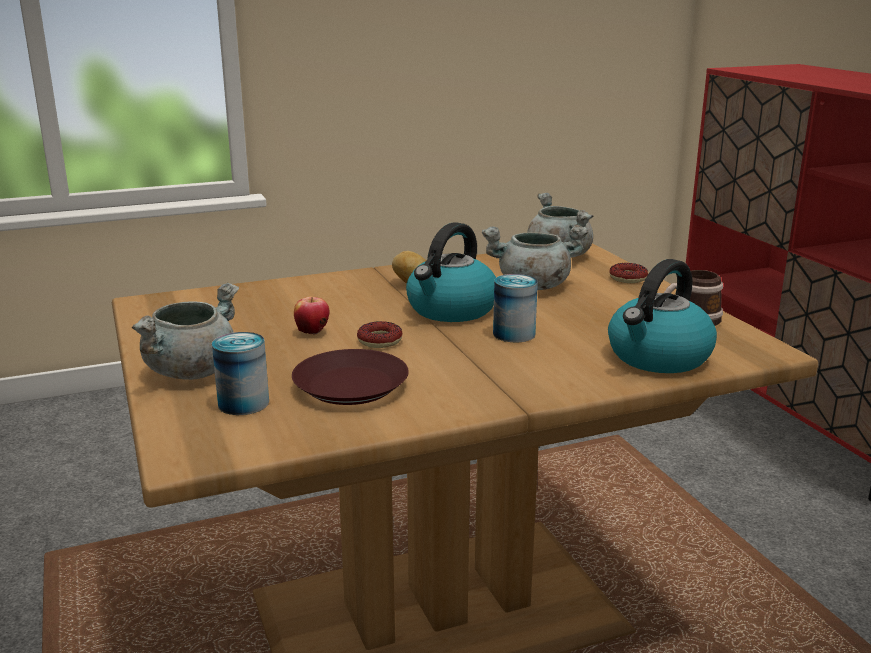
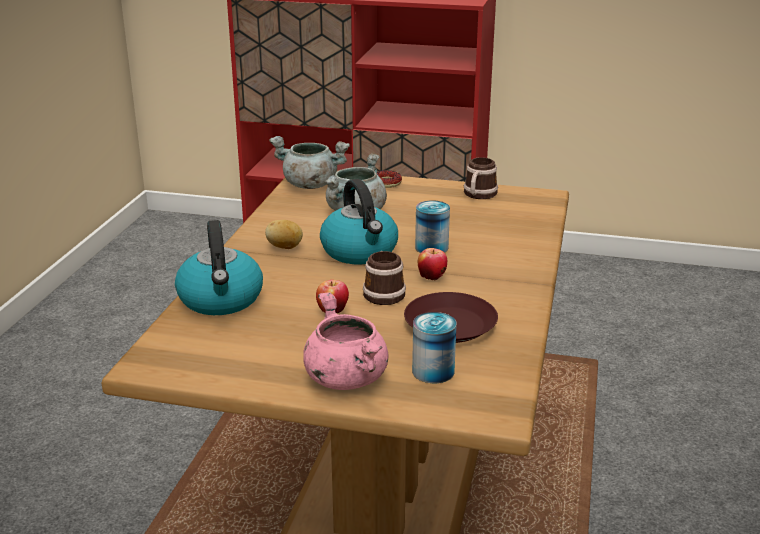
camera: 55 degrees left, 5 degrees up
grey cooking pot [132,283,239,380] -> pink cooking pot [303,292,388,390]
donut [357,321,403,348] -> mug [363,251,406,305]
kettle [608,259,717,373] -> kettle moved to [175,220,263,315]
none -> apple [418,248,447,280]

